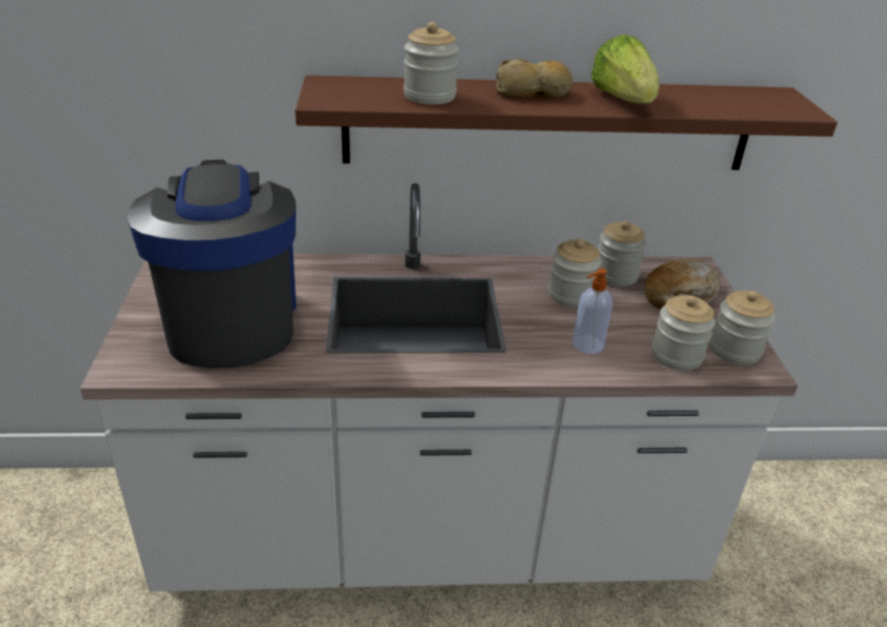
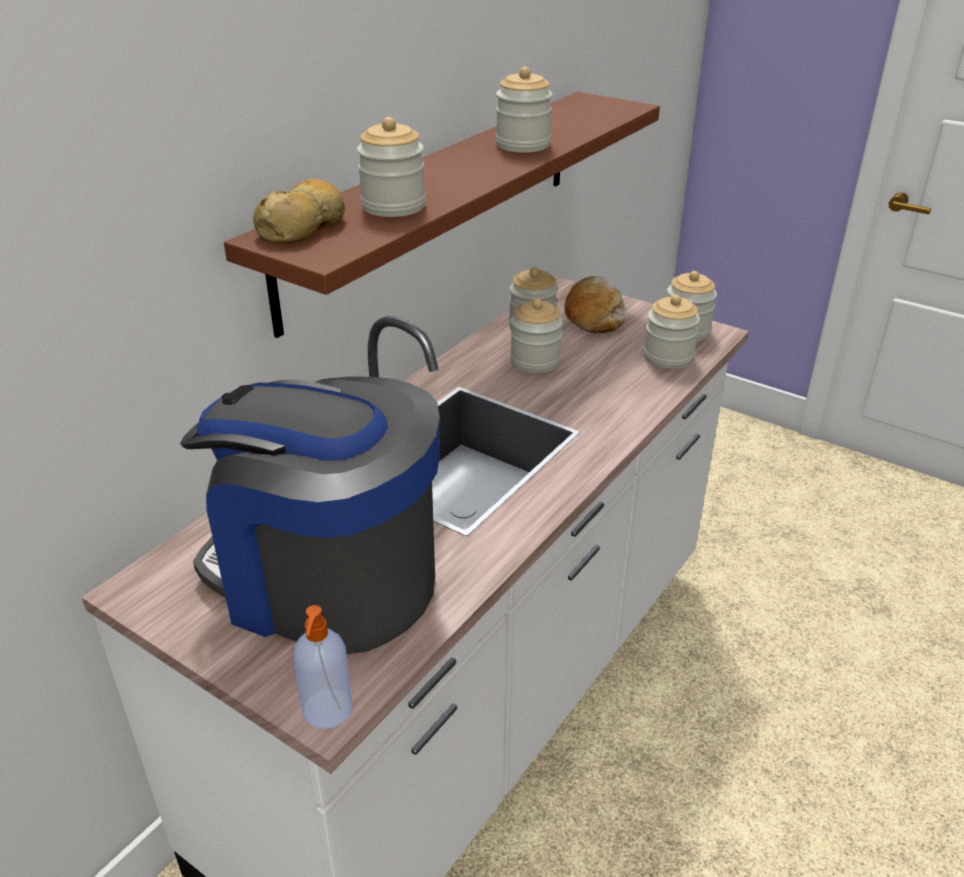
camera: 50 degrees left, 0 degrees up
bread [496,59,573,99] -> bread moved to [253,179,345,244]
soap dispenser [572,268,613,354] -> soap dispenser moved to [294,605,353,729]
lettuce [591,35,659,104] -> jar [496,67,553,153]

